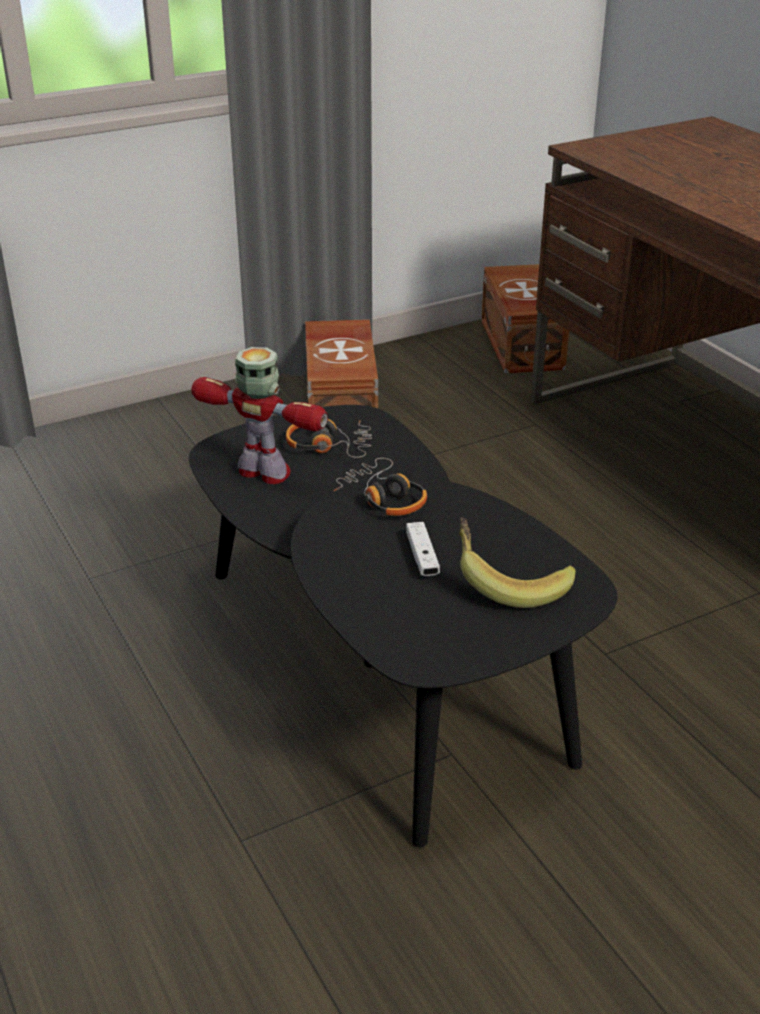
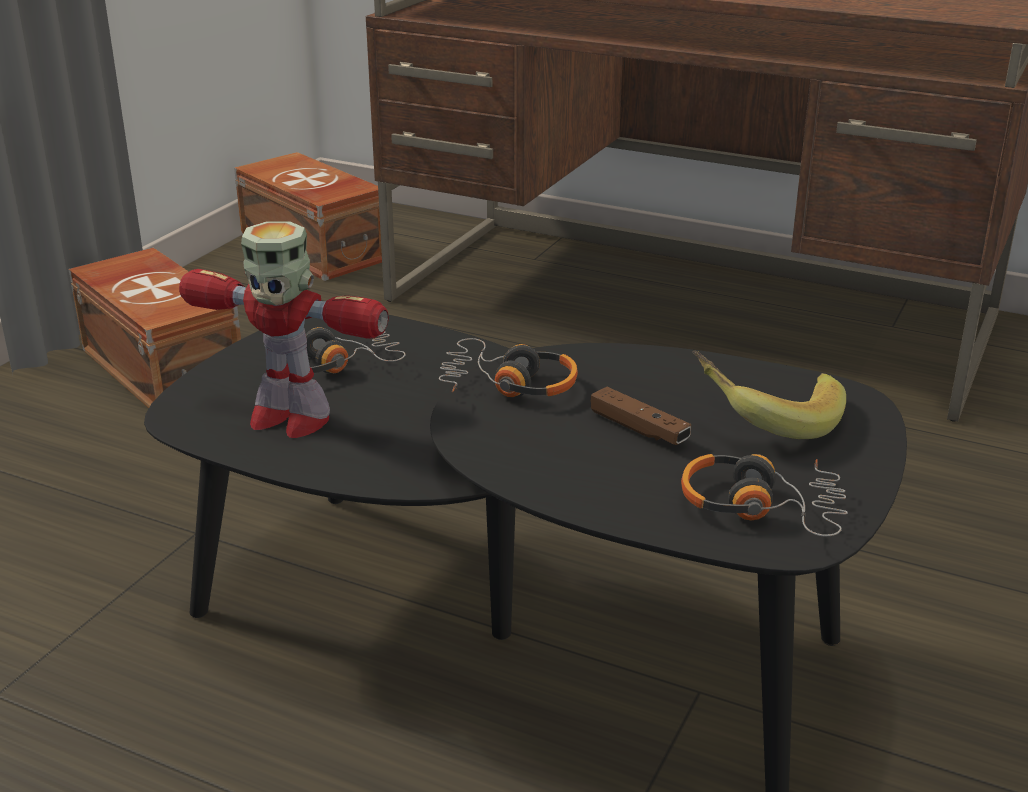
camera: 35 degrees left, 5 degrees down
toy robot [192,347,328,484] -> toy robot turned 150 degrees counterclockwise [179,221,389,438]
white game controller [406,522,440,576] -> brown game controller [591,387,691,445]
none -> headphones [681,454,848,536]

